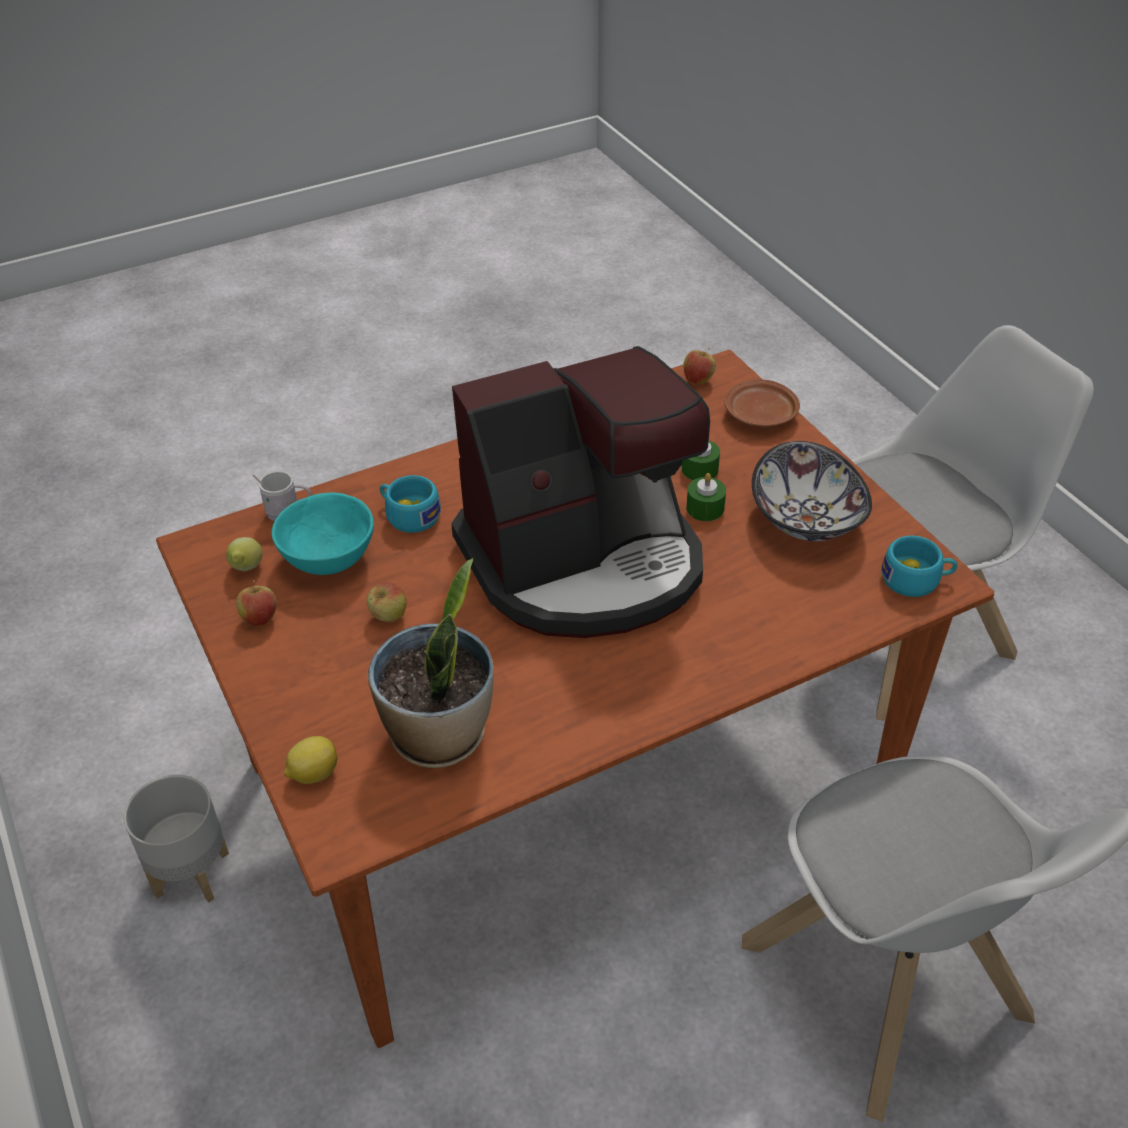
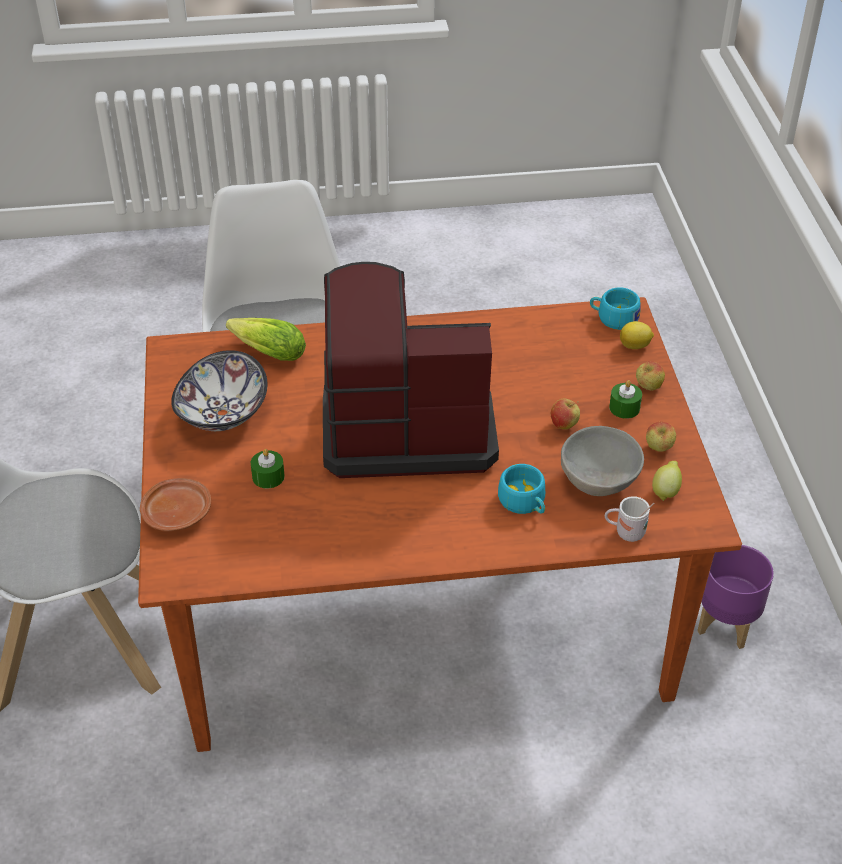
camera: 160 degrees left, 0 degrees up
grey planter [124,775,229,903] -> purple planter [697,545,774,649]
turquoise bowl [272,492,374,575] -> grey bowl [561,426,644,496]
potted plant [368,558,494,768] -> none
apple [683,348,716,385] -> apple moved to [636,361,665,391]
green candle [686,473,726,521] -> green candle moved to [609,380,642,419]
turquoise cup [882,535,958,597] -> turquoise cup moved to [590,288,641,330]
none -> lettuce [226,318,306,361]

